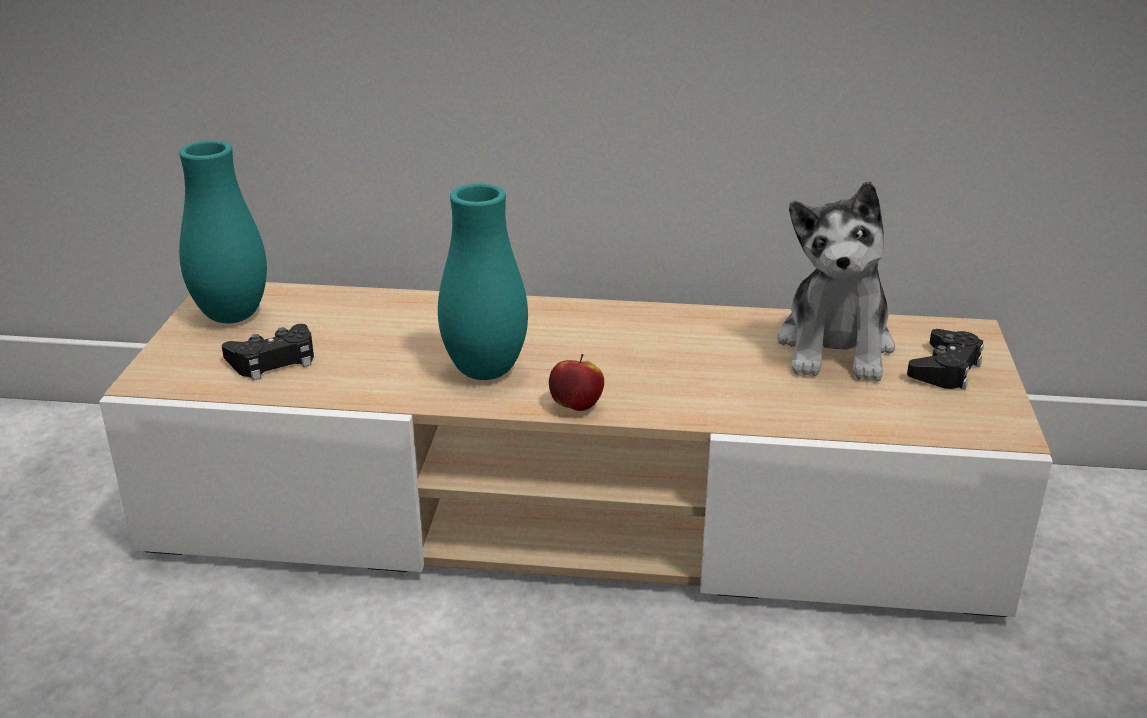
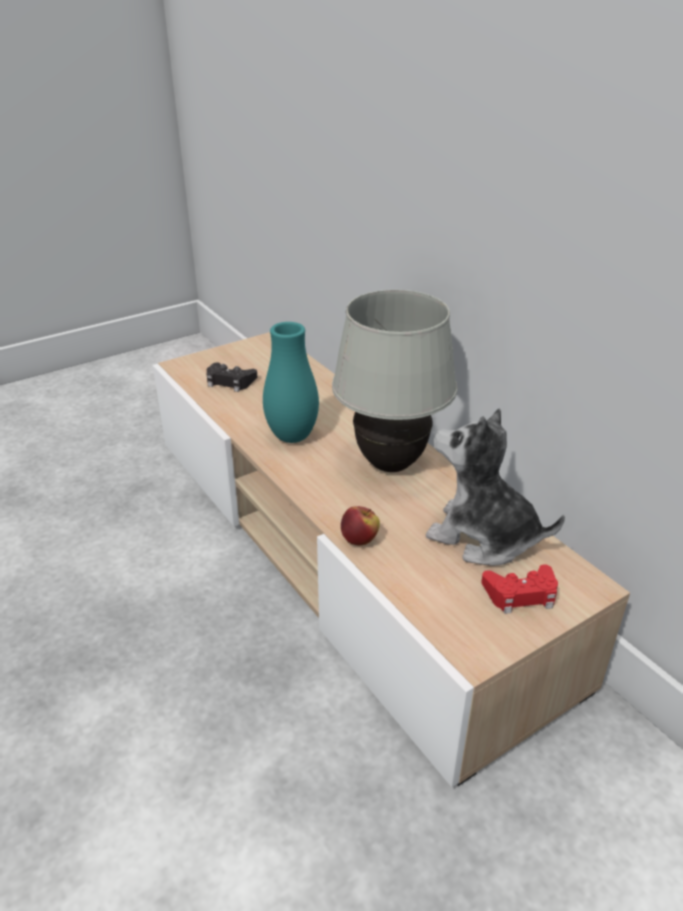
camera: 50 degrees right, 5 degrees up
turquoise vase [179,141,267,323] -> none
apple [549,354,604,411] -> apple moved to [341,506,380,545]
plush toy [777,181,895,381] -> plush toy turned 60 degrees clockwise [426,408,565,566]
black game controller [907,329,984,390] -> red game controller [481,564,558,614]
none -> white table lamp [332,290,457,472]

